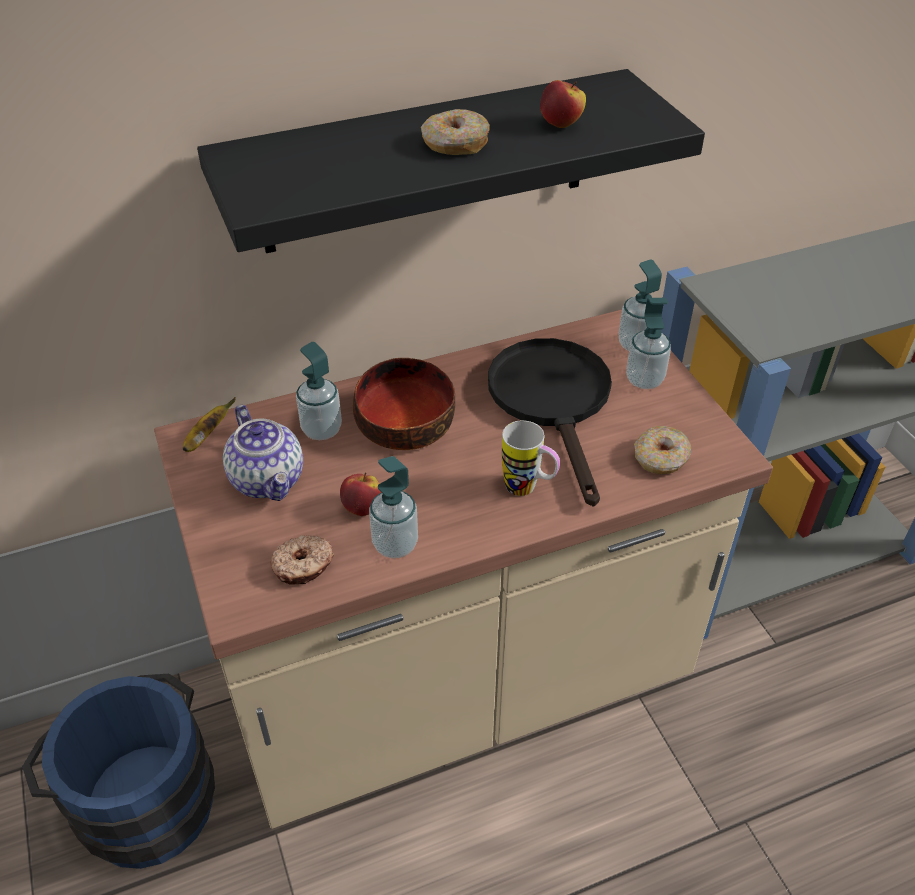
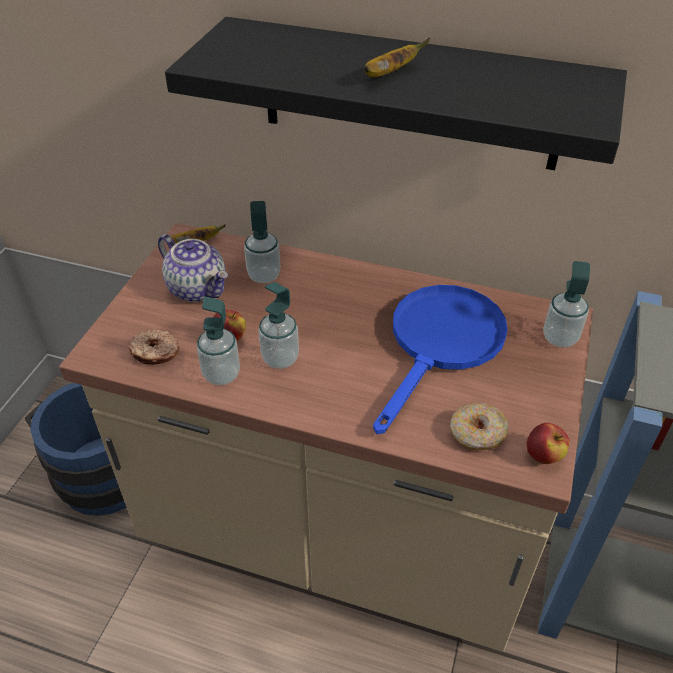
camera: 40 degrees right, 0 degrees up
teapot [223,405,303,501] -> teapot turned 60 degrees counterclockwise [158,234,228,302]
bowl [353,358,455,450] -> none
donut [421,109,490,155] -> banana [364,38,430,77]
black frying pan [488,338,612,507] -> blue frying pan [373,285,508,434]
mug [502,420,560,496] -> none
apple [540,80,586,128] -> apple moved to [527,423,570,464]
soap dispenser [626,298,671,389] -> soap dispenser moved to [258,282,299,369]

